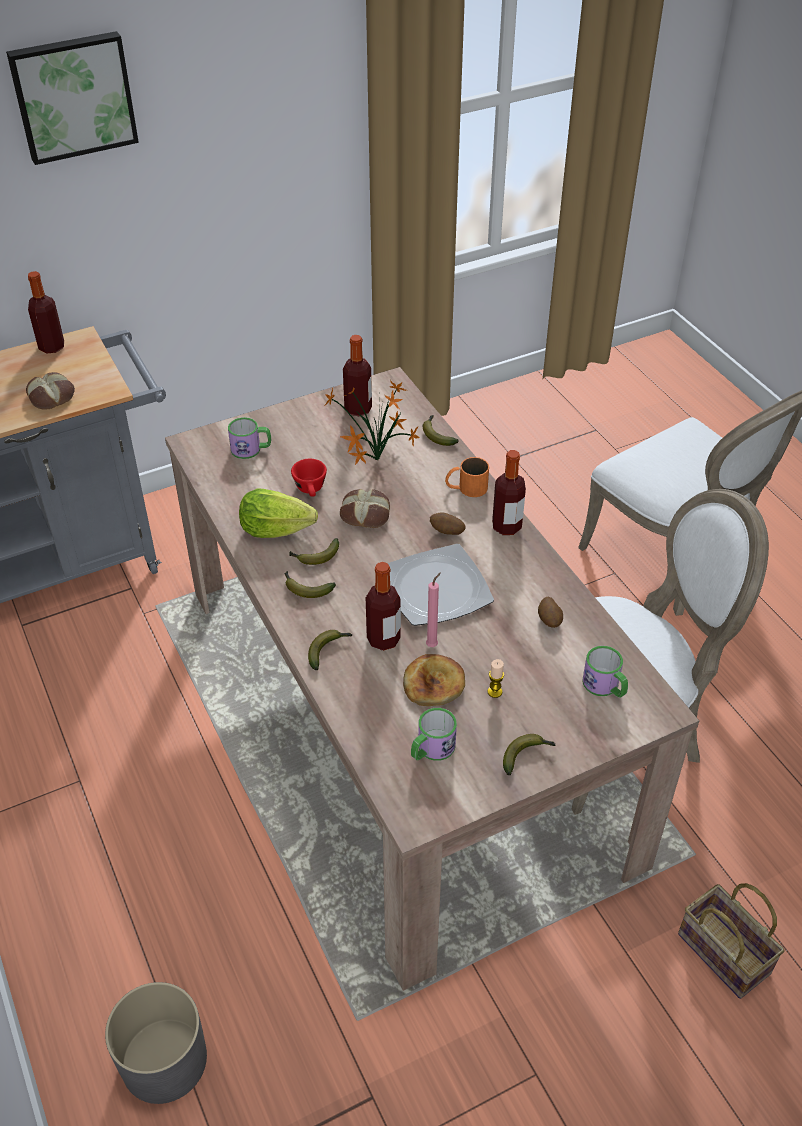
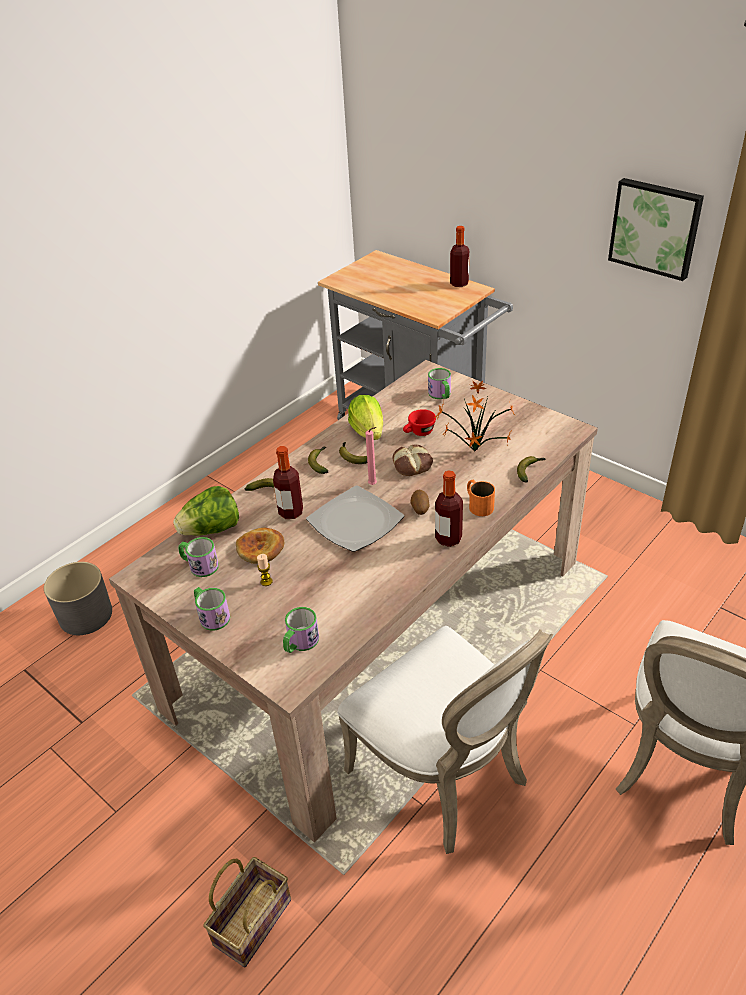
camera: 70 degrees right, 5 degrees down
picture [6,31,139,165] -> picture moved to [608,178,704,281]
bread [26,372,75,409] -> none
bottle [343,335,372,416] -> none
pink candle [426,572,441,647] -> pink candle moved to [365,427,377,485]
banana [503,734,556,775] -> mug [194,587,230,631]
potato [538,597,563,628] -> none
none -> lettuce [173,486,239,536]

